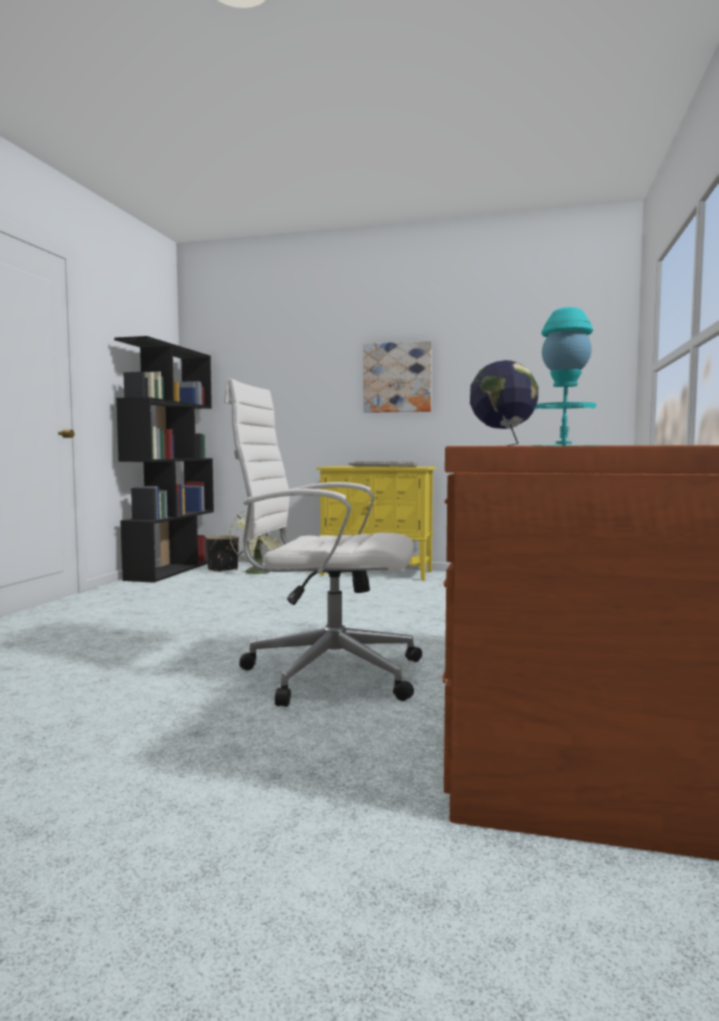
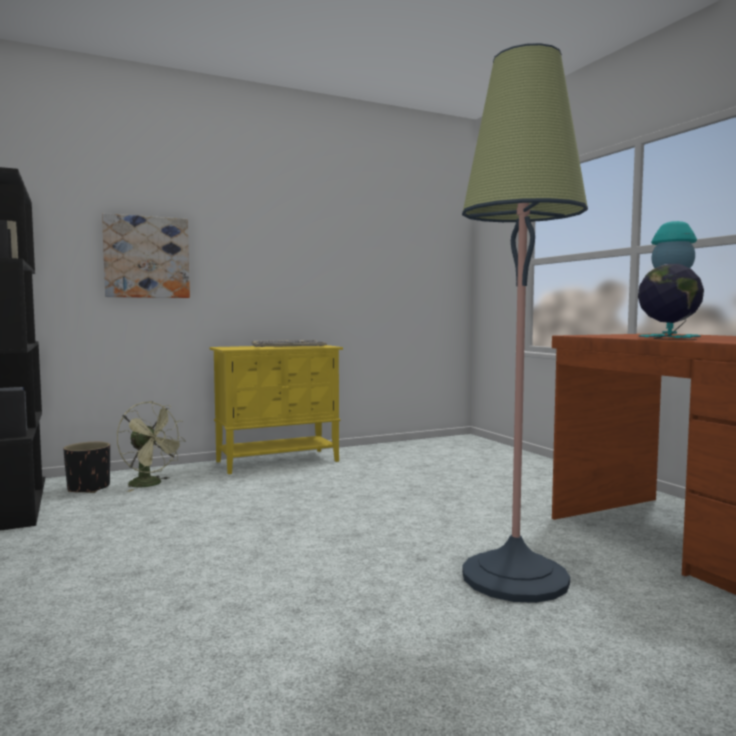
camera: 40 degrees left, 0 degrees up
white office chair [224,379,422,707] -> floor lamp [462,43,588,603]
picture [364,341,432,413] -> picture moved to [102,213,190,298]

